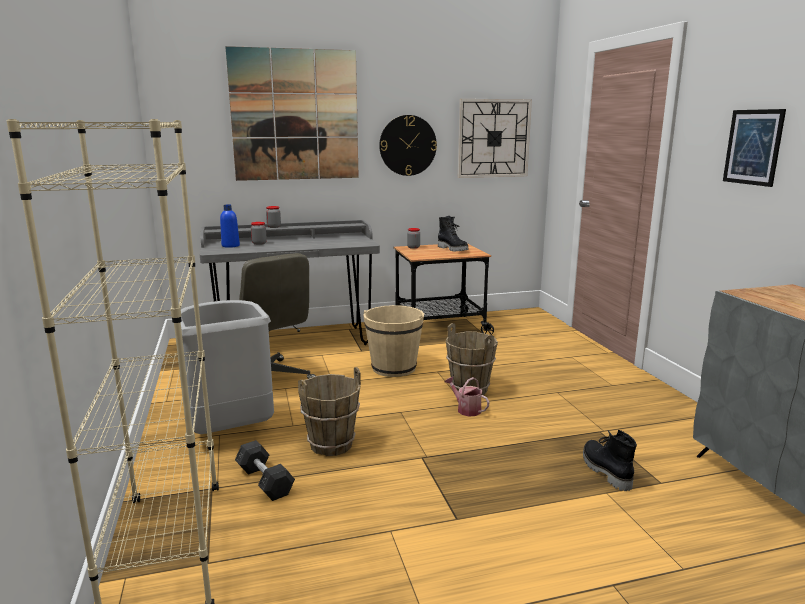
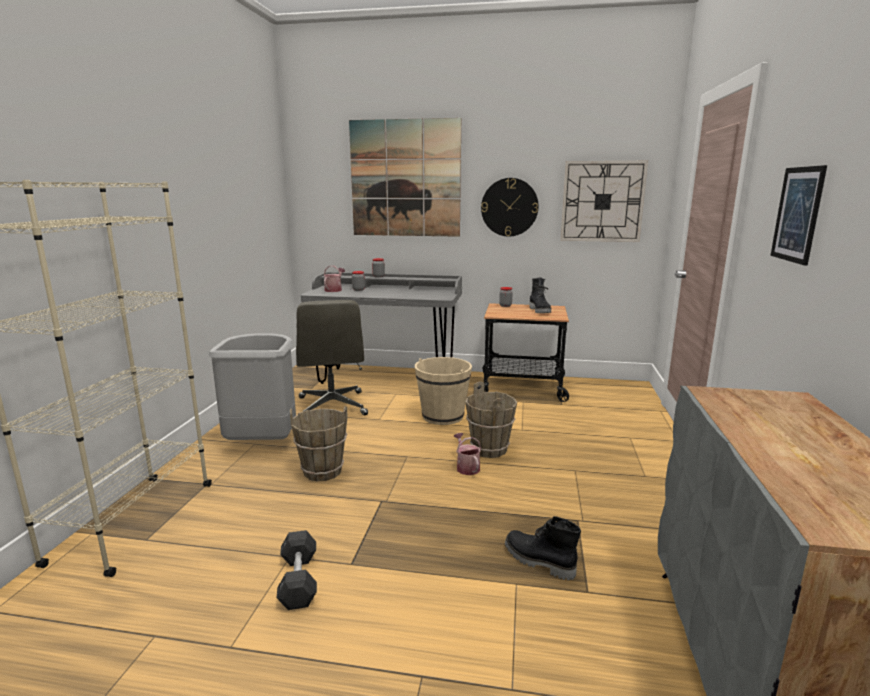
camera: 25 degrees right, 0 degrees up
blue bottle [220,205,240,248] -> watering can [324,266,345,292]
grey dumbbell [235,440,295,501] -> grey dumbbell moved to [277,530,317,610]
black boot [583,430,637,491] -> black boot turned 60 degrees counterclockwise [505,516,581,580]

